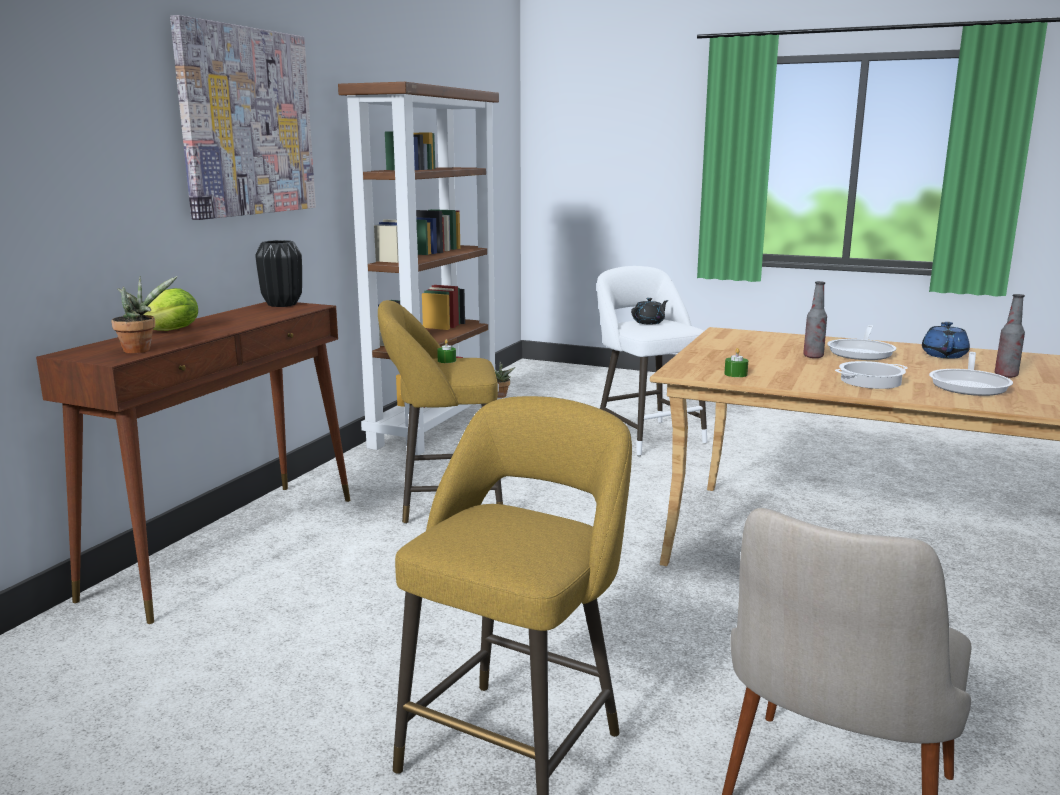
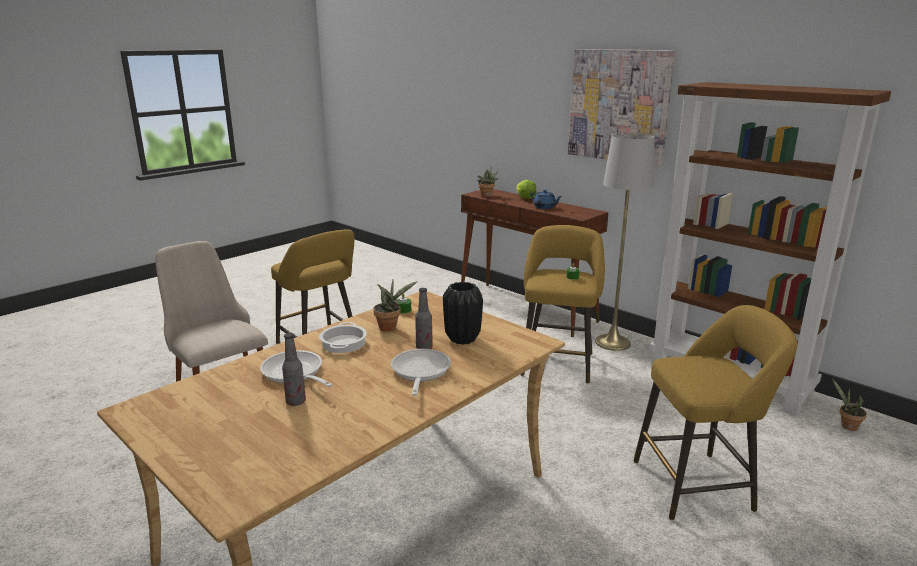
camera: 110 degrees right, 5 degrees up
black vase [255,240,302,307] -> black vase moved to [443,282,483,345]
white stool [597,266,707,456] -> yellow stool [633,305,797,520]
black teapot [631,298,669,324] -> none
frying pan [827,325,896,360] -> frying pan turned 45 degrees clockwise [391,349,451,396]
blue teapot [922,322,970,359] -> blue teapot moved to [530,190,562,209]
none -> potted plant [373,280,418,332]
none -> grey floor lamp [595,133,654,351]

